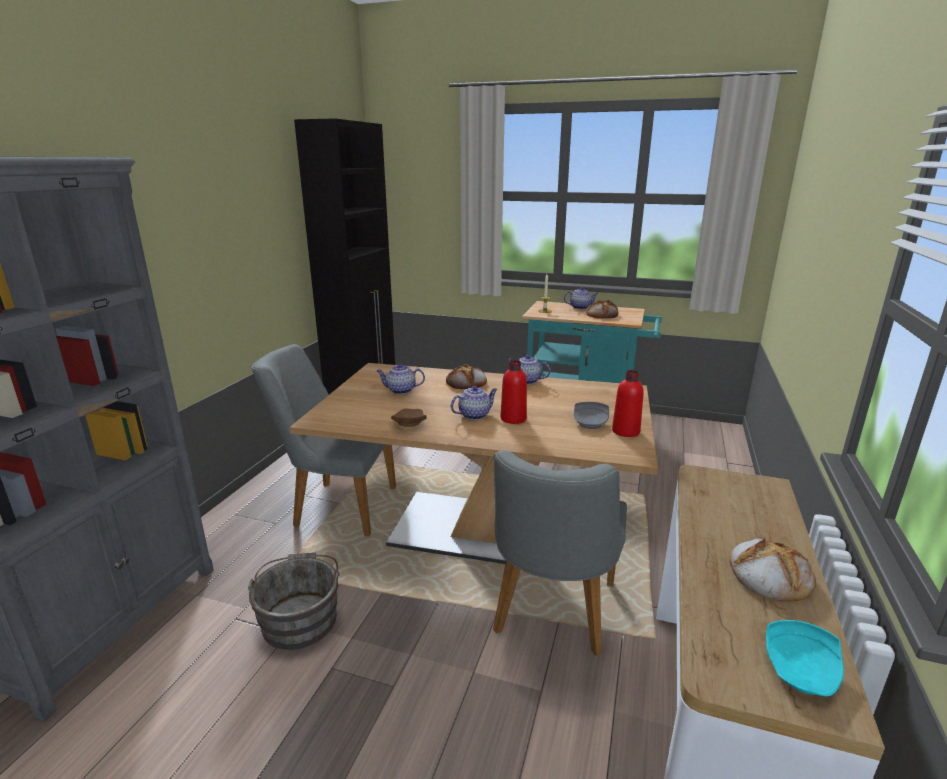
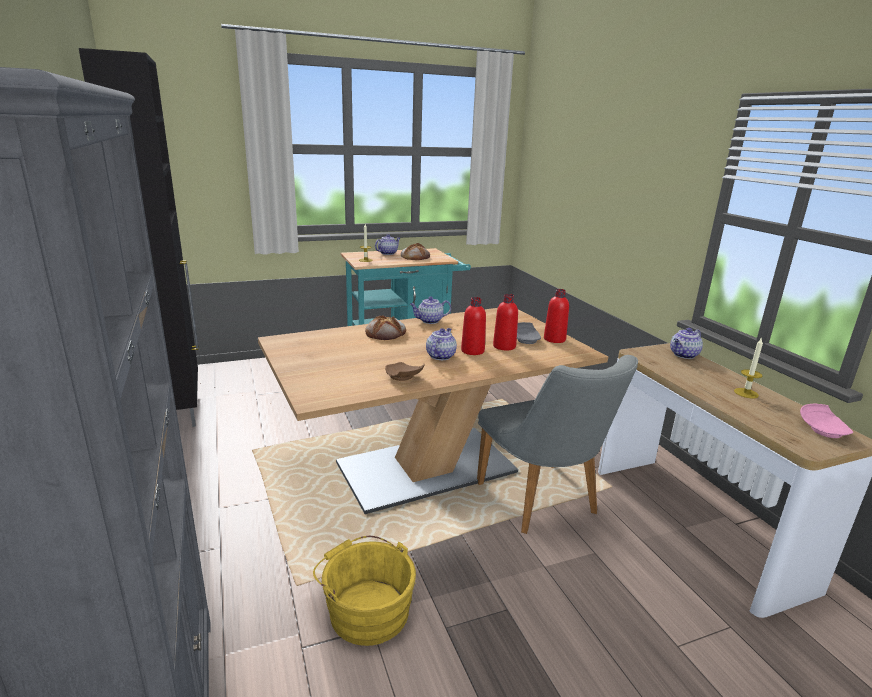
camera: 40 degrees left, 0 degrees up
grey bucket [248,552,340,650] -> yellow bucket [313,536,416,646]
grey chair [252,344,396,536] -> none
teapot [377,363,425,394] -> teapot moved to [670,328,703,359]
bread [729,537,816,602] -> candle [734,337,763,398]
turquoise plate [766,620,844,696] -> pink plate [800,404,853,438]
none -> red bottle [493,294,518,351]

